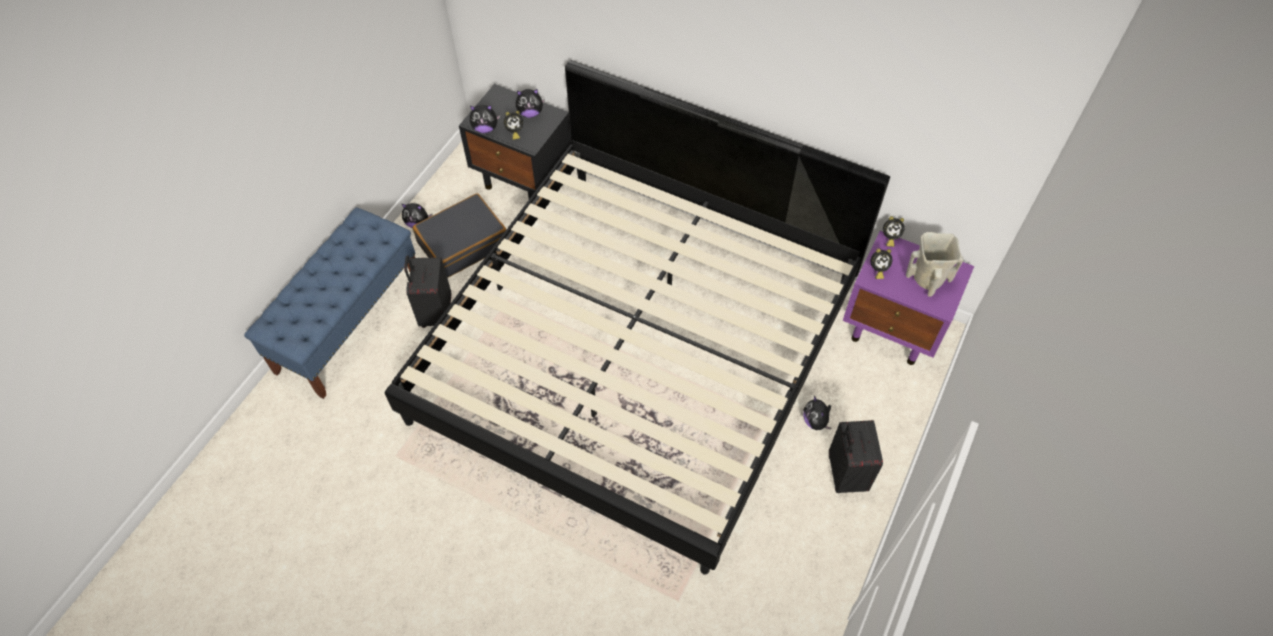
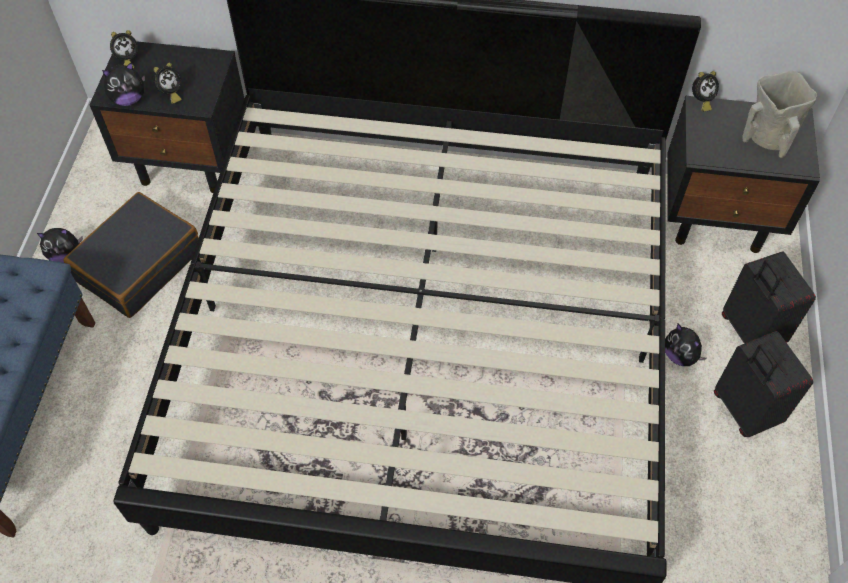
camera: 20 degrees left, 0 degrees up
black suitcase [404,256,451,328] -> black suitcase moved to [722,251,816,344]
plush toy [516,89,545,118] -> none
purple nightstand [843,231,974,365] -> black nightstand [667,96,820,253]
alarm clock [871,249,892,279] -> alarm clock moved to [110,30,138,69]

